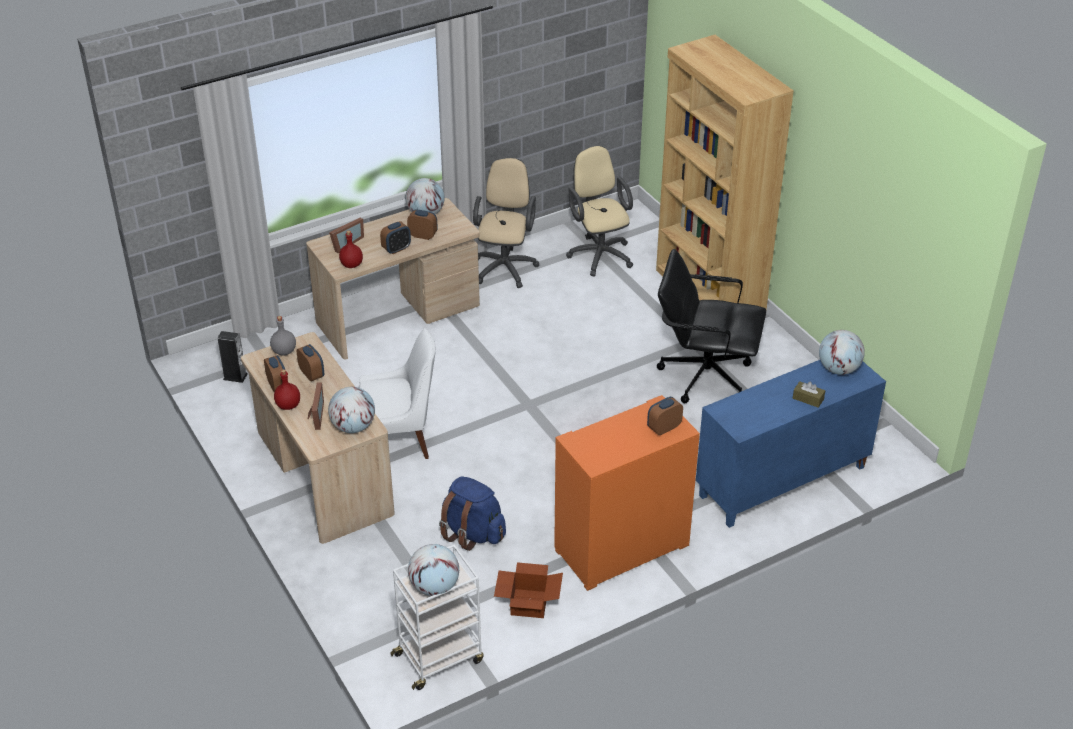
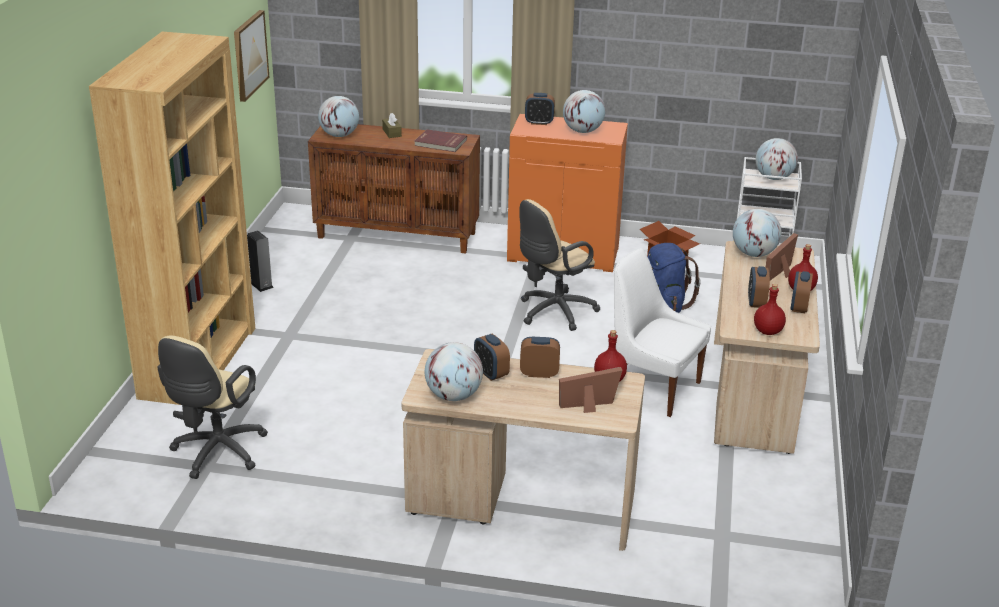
camera: 140 degrees left, 10 degrees down
speaker [218,331,247,383] -> speaker moved to [247,231,274,292]
grey bottle [270,316,296,356] -> red bottle [754,284,786,335]
beige office chair [473,158,539,288] -> beige office chair moved to [519,199,600,331]
black office chair [657,249,766,403] -> none
blue cabinet [696,360,886,528] -> brown cabinet [308,124,480,253]
none -> picture [234,10,269,102]
none -> red book [414,129,467,152]
none -> globe [563,90,605,133]

